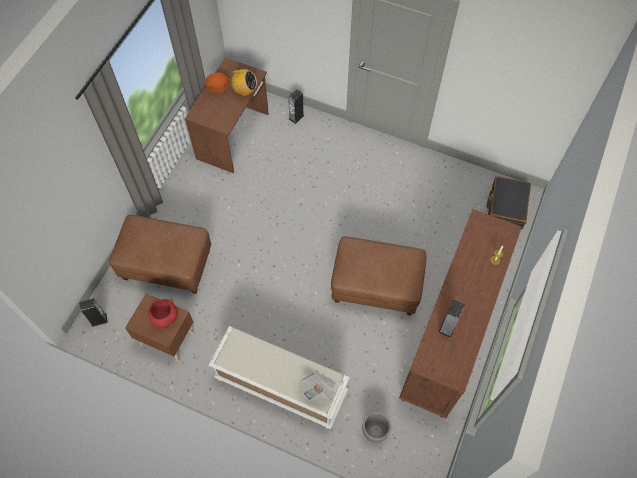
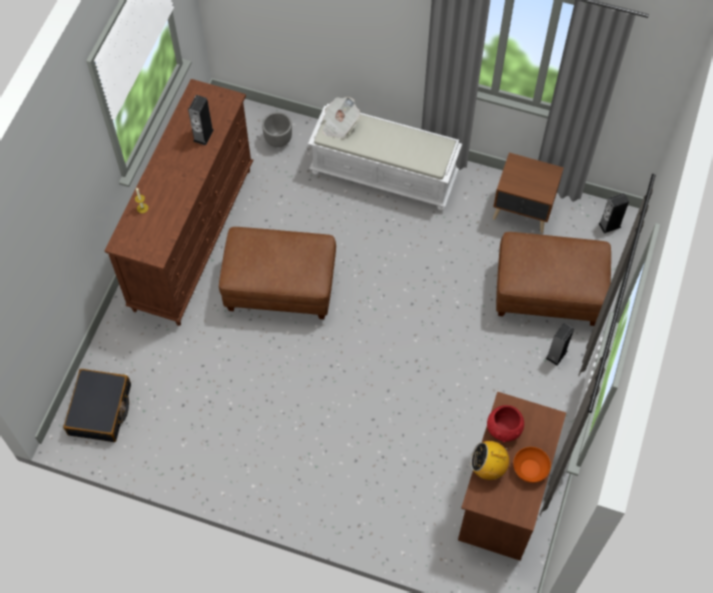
camera: 175 degrees right, 0 degrees up
red bowl [148,298,178,327] -> red bowl moved to [487,405,524,443]
speaker [288,89,304,124] -> speaker moved to [546,323,574,365]

